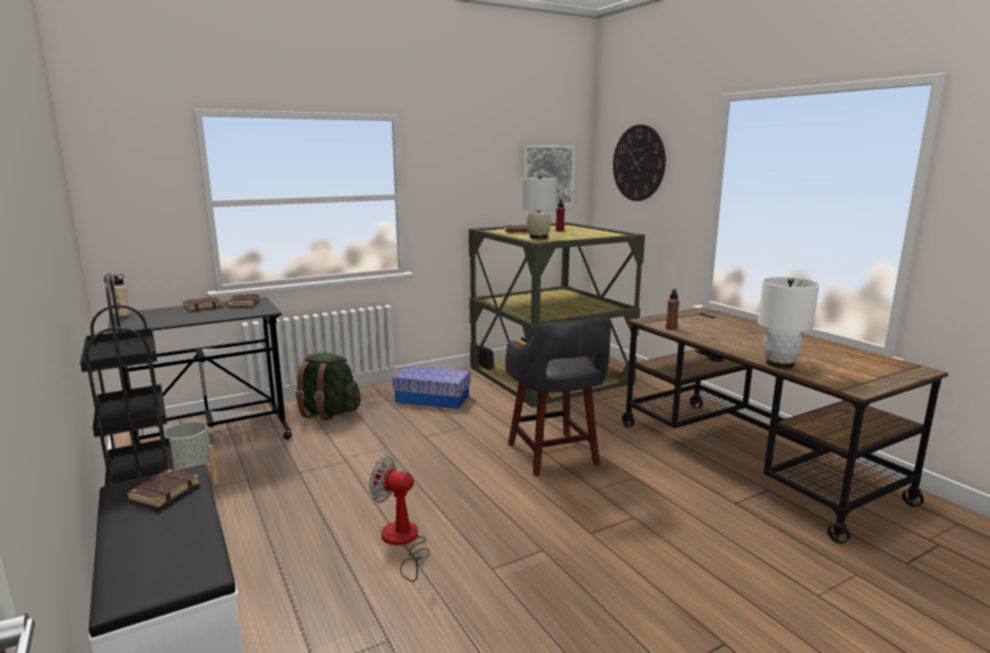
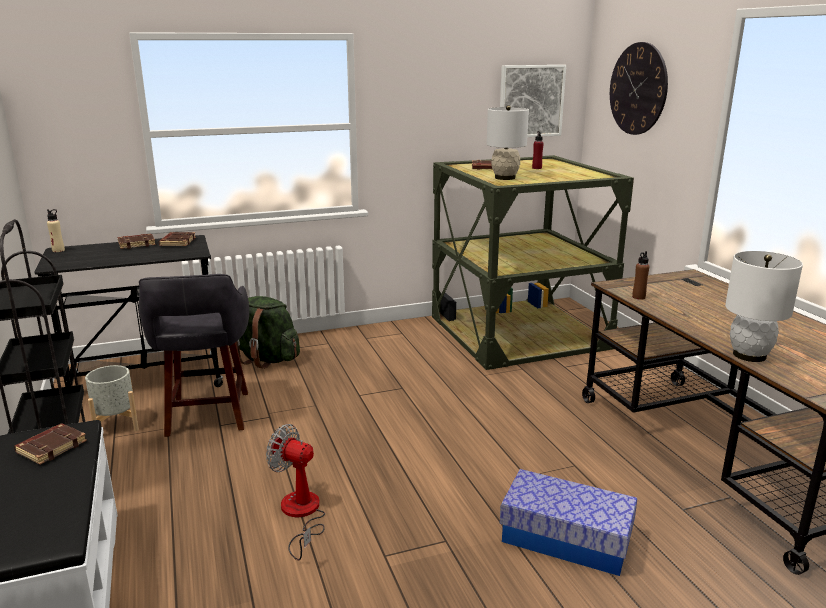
camera: 10 degrees right, 5 degrees up
storage box [392,365,471,409] -> storage box moved to [500,469,637,576]
grey stool [505,318,611,477] -> grey stool moved to [139,274,249,437]

